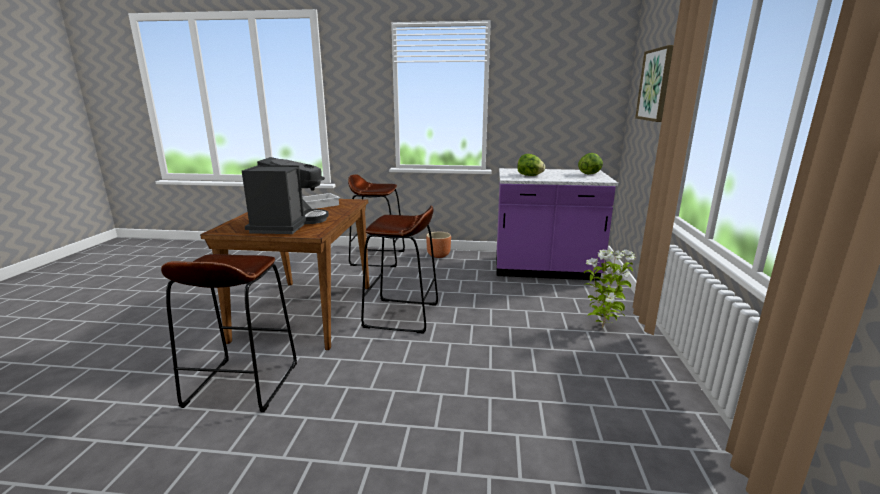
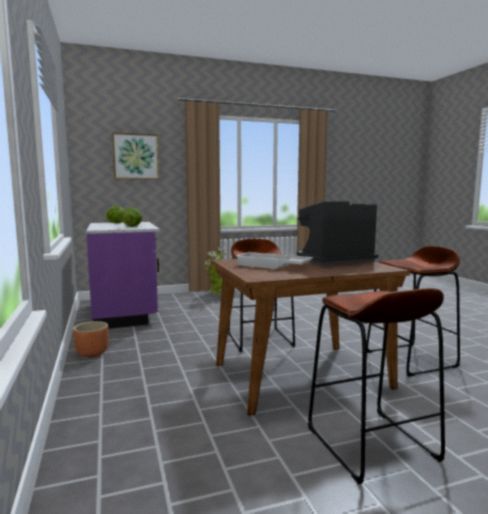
camera: 115 degrees left, 10 degrees down
brown stool [348,174,405,267] -> brown stool moved to [308,288,445,484]

